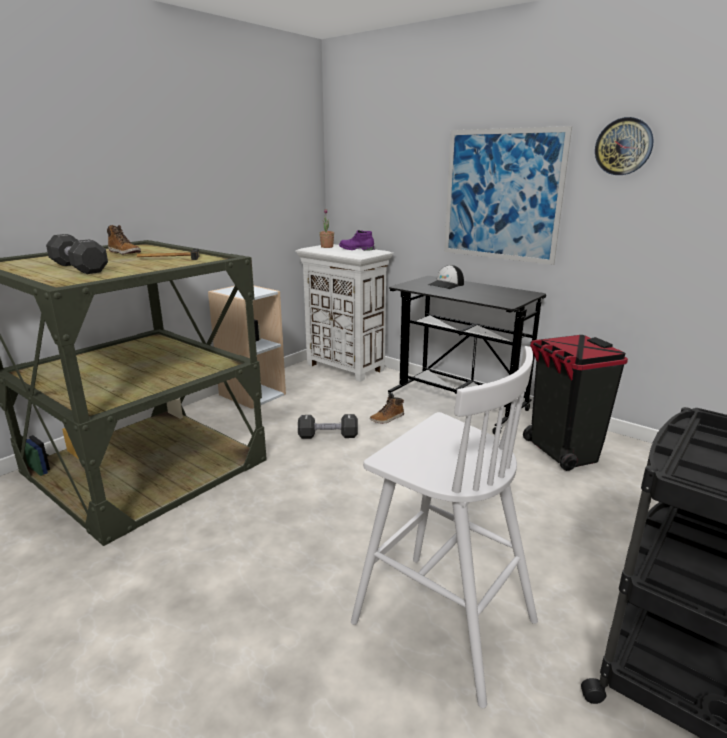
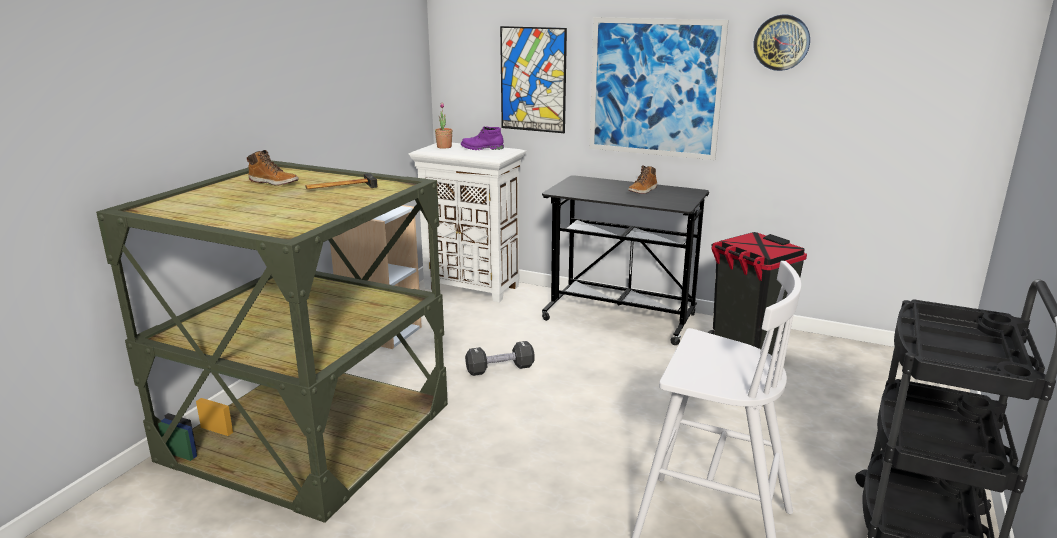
camera: 15 degrees left, 0 degrees up
black dumbbell [46,234,108,274] -> none
boot [370,396,404,424] -> boot moved to [628,165,657,194]
cap [428,265,464,289] -> none
none -> picture [500,26,567,133]

